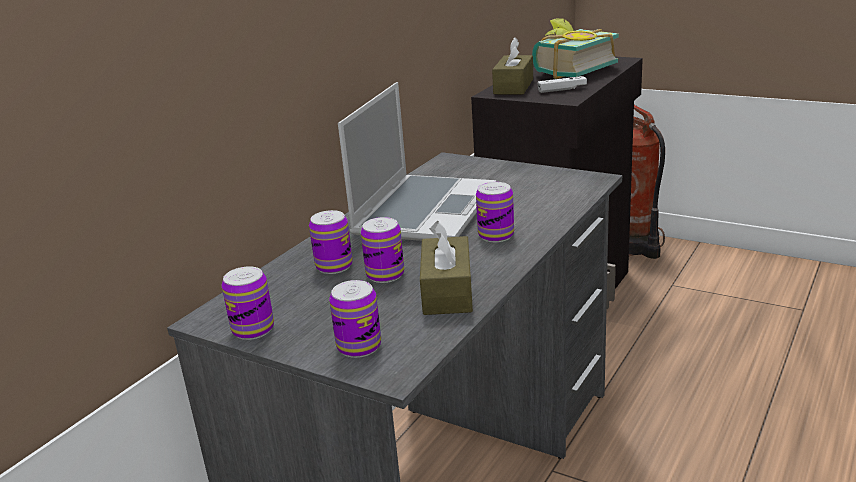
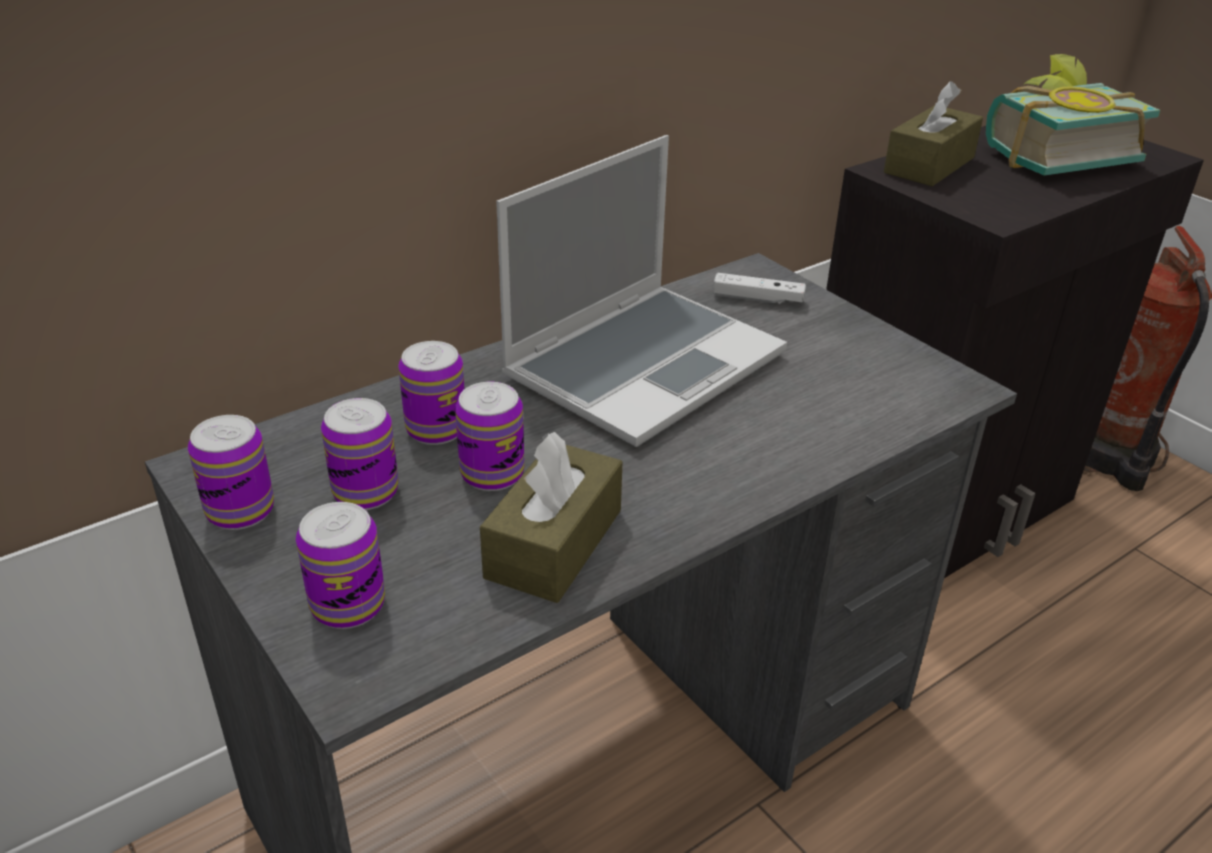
camera: 20 degrees right, 10 degrees up
can [476,182,514,242] -> can moved to [321,398,398,510]
white game controller [538,76,587,93] -> white game controller moved to [713,273,806,304]

